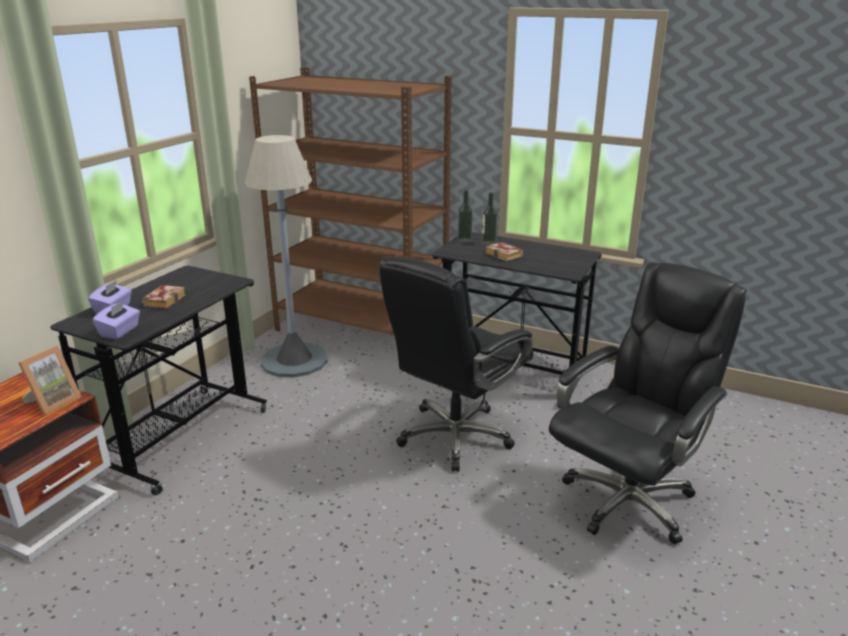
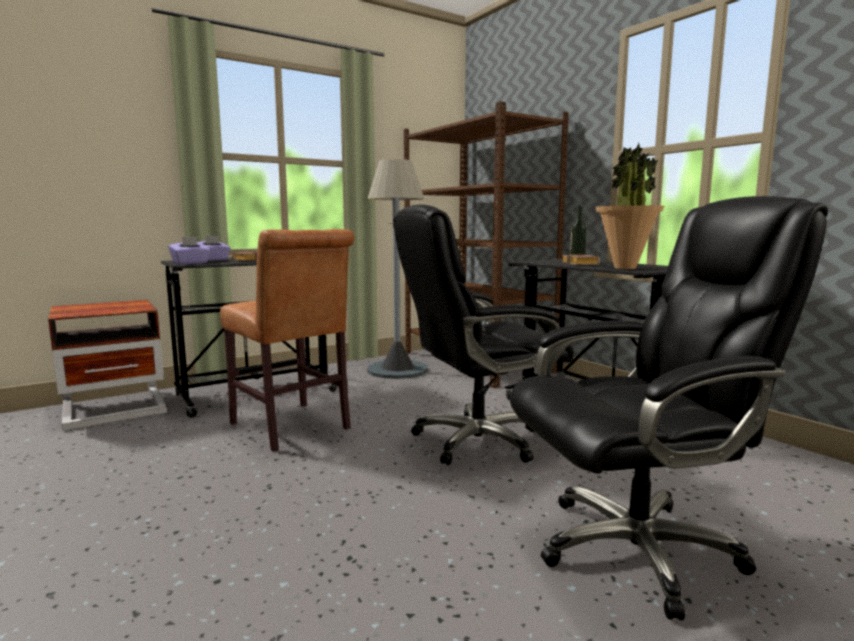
camera: 30 degrees right, 15 degrees down
picture frame [19,345,81,415] -> none
bottle [458,190,473,243] -> none
none -> brown chair [220,229,354,452]
none -> potted plant [596,143,664,269]

